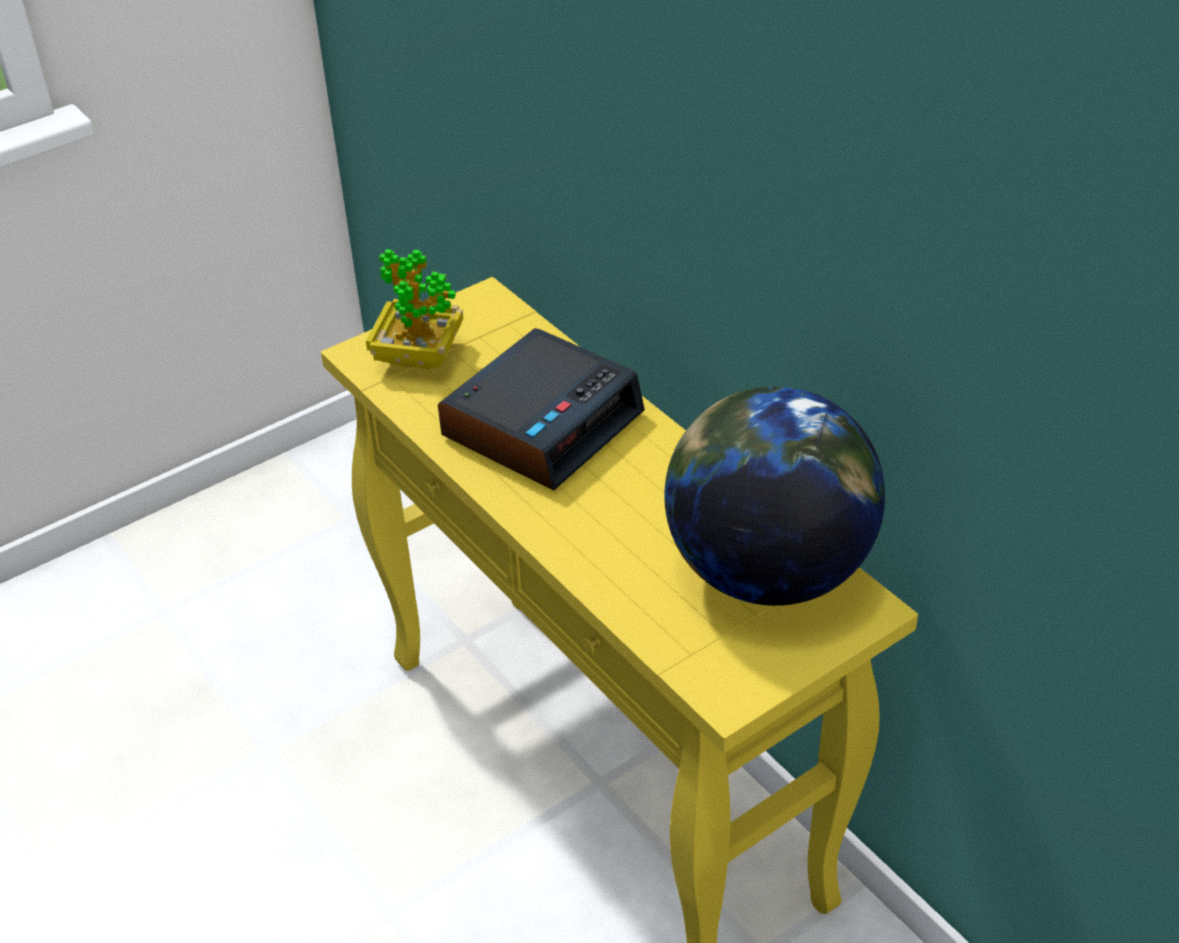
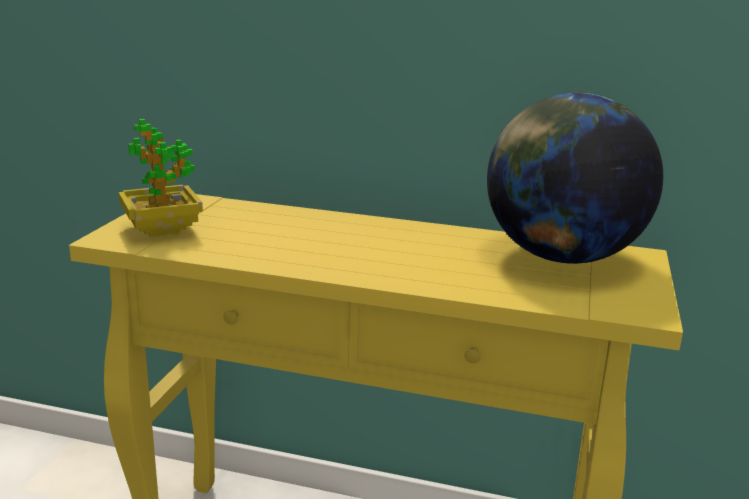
camera: 40 degrees left, 20 degrees down
alarm clock [438,328,645,491] -> none

